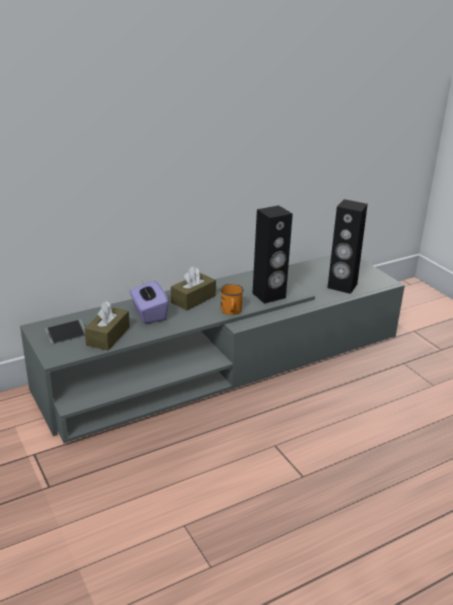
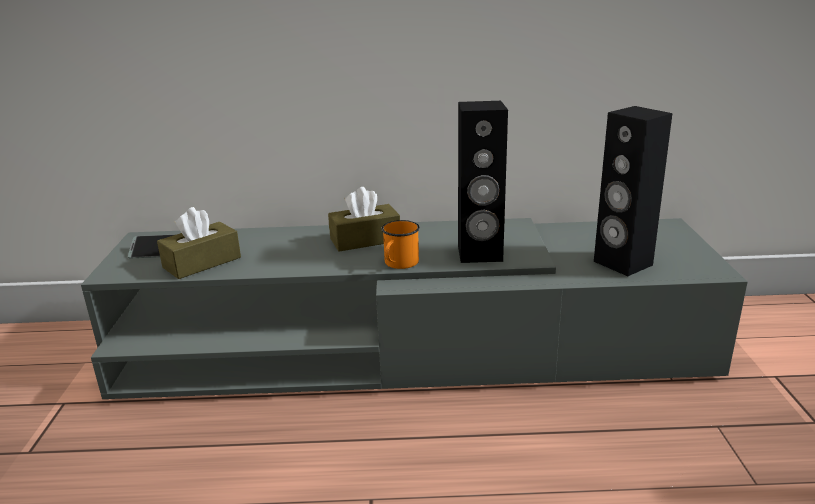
camera: 30 degrees right, 5 degrees down
purple tissue box [130,281,169,324] -> none

